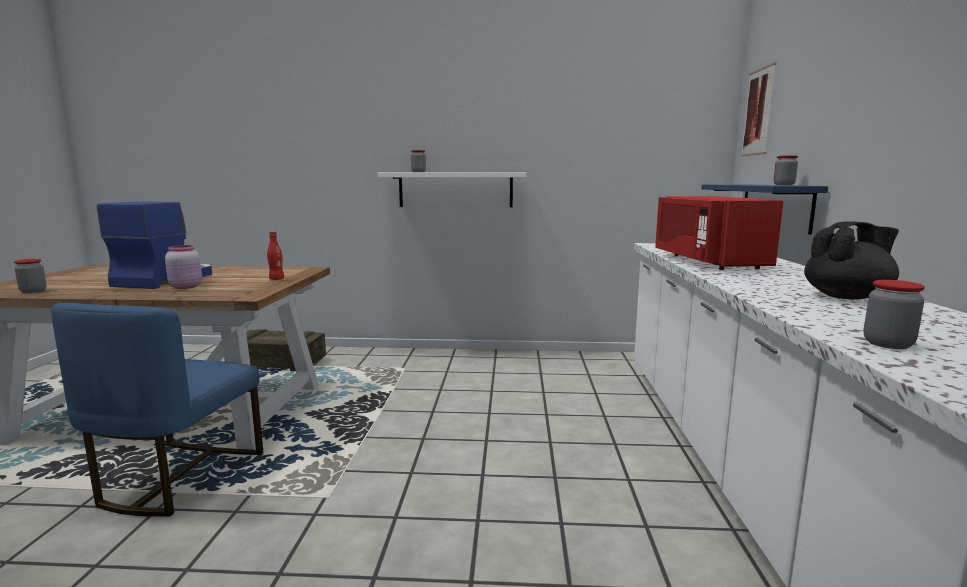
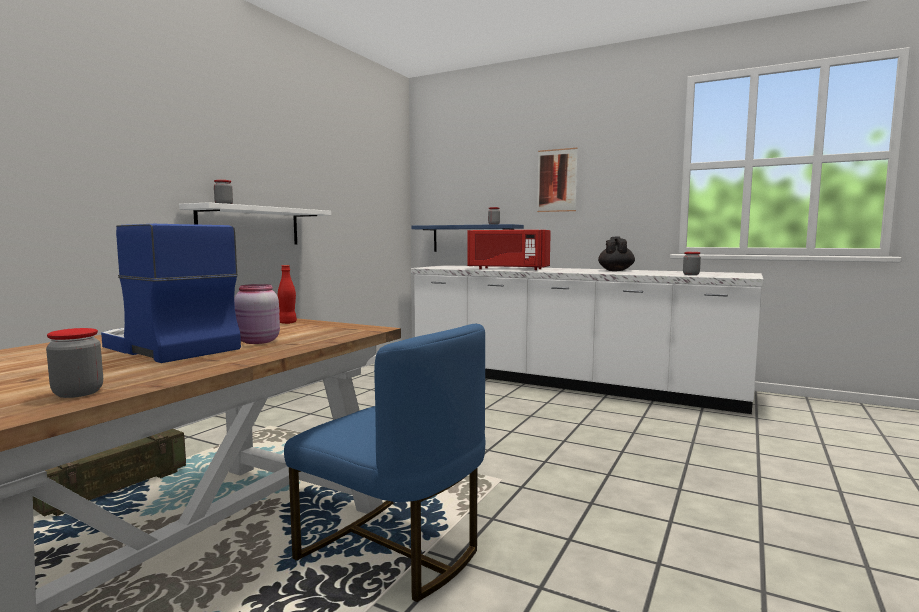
camera: 65 degrees left, 5 degrees down
picture [741,63,776,156] -> picture moved to [537,148,578,212]

